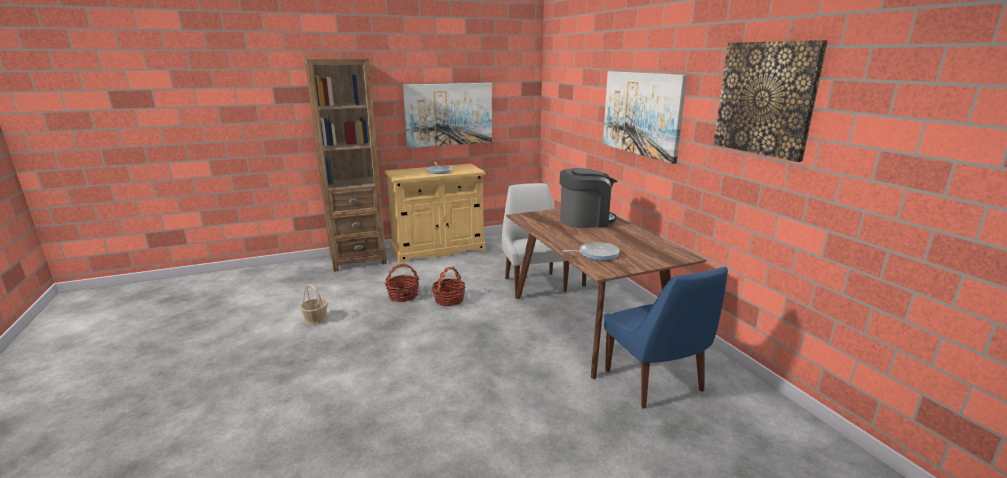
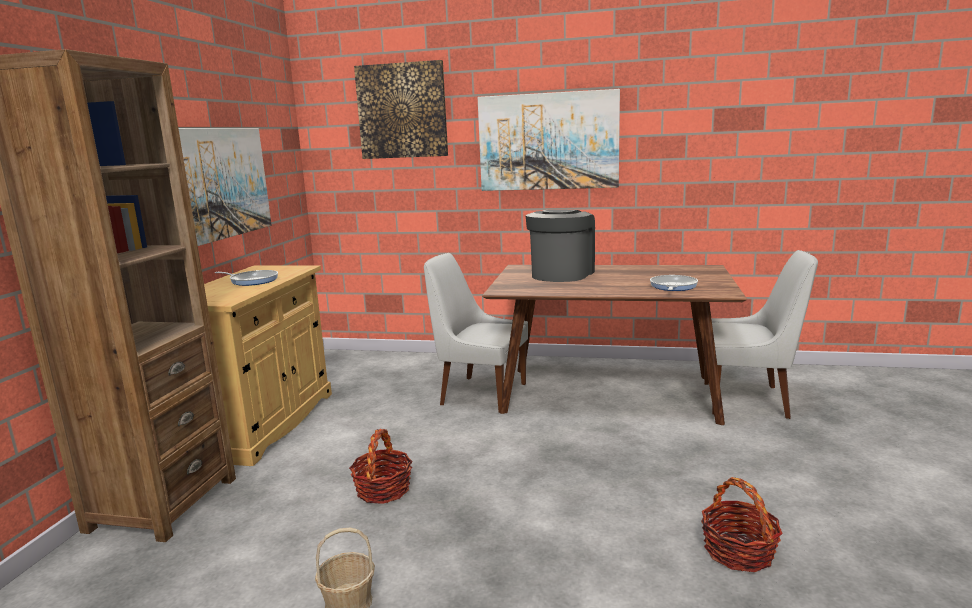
camera: 55 degrees left, 5 degrees down
basket [432,267,466,306] -> basket moved to [701,477,783,572]
blue chair [604,267,728,408] -> white chair [704,250,818,419]
picture [713,40,828,162] -> picture moved to [354,60,448,159]

